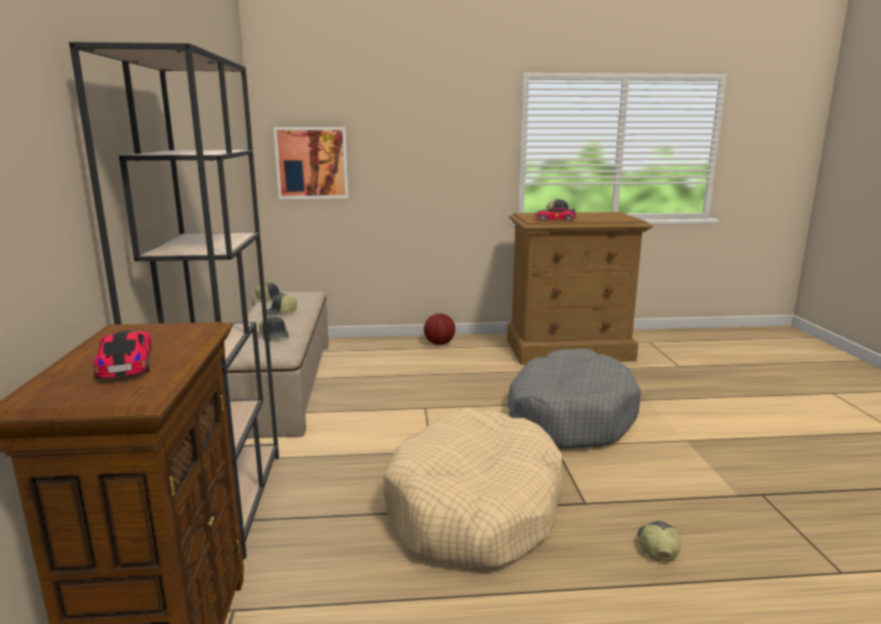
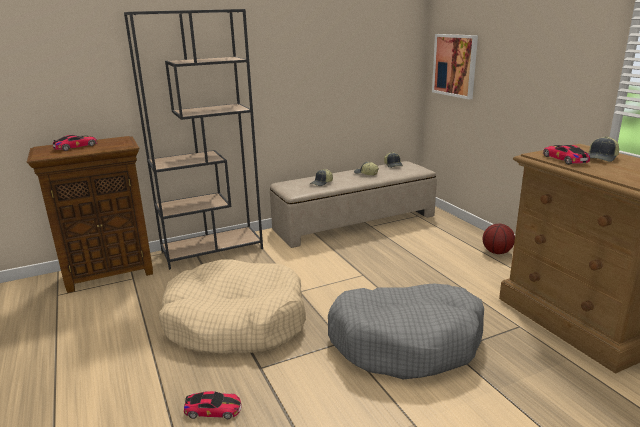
camera: 70 degrees right, 5 degrees up
cap [638,521,681,562] -> toy car [184,391,242,419]

